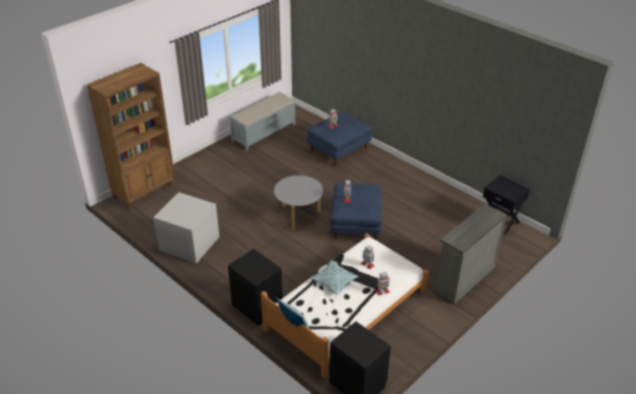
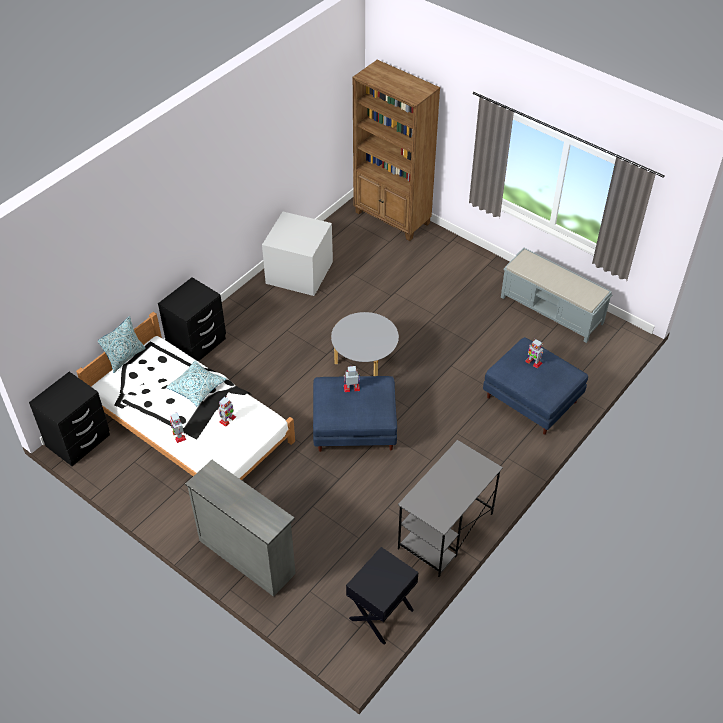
camera: 85 degrees right, 10 degrees up
none -> grey desk [398,440,503,577]

